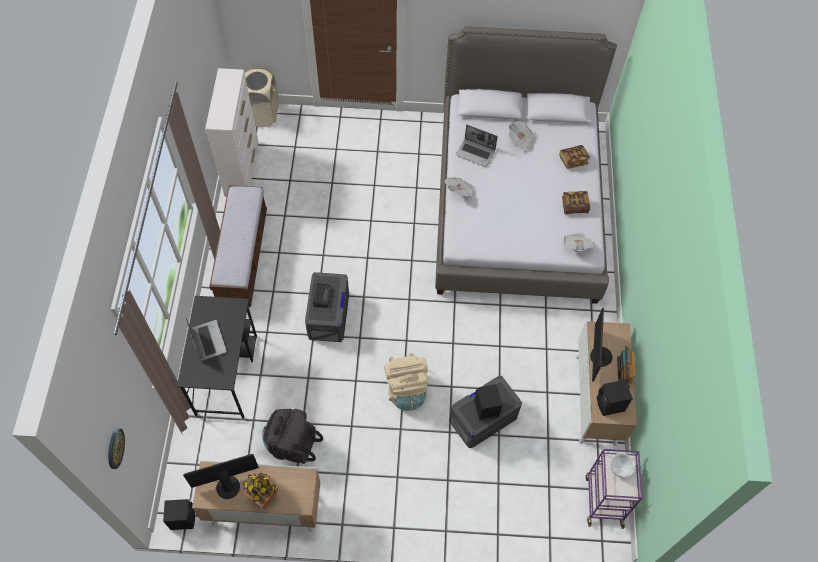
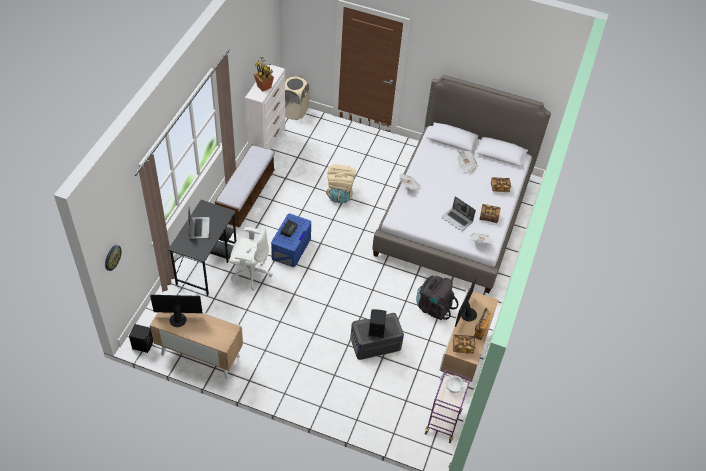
camera: 15 degrees right, 10 degrees down
potted plant [243,473,278,509] -> potted plant moved to [254,57,274,91]
black backpack [262,409,323,464] -> black backpack moved to [416,276,458,320]
grey storage box [305,272,349,342] -> blue storage box [271,213,311,267]
beige backpack [384,353,429,411] -> beige backpack moved to [326,164,356,203]
laptop [456,125,498,167] -> laptop moved to [442,196,476,231]
black speaker [597,379,633,416] -> book [453,334,475,354]
none -> white office chair [230,226,273,291]

